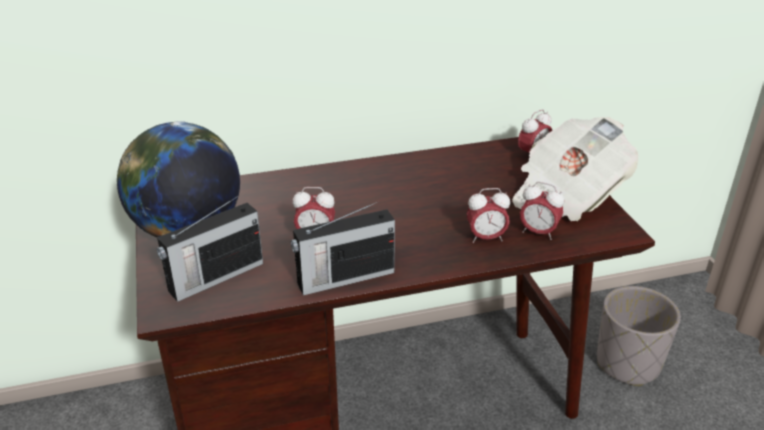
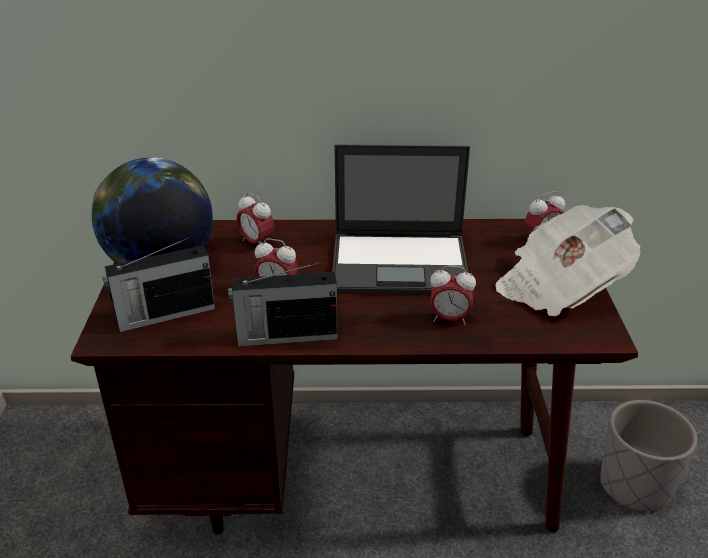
camera: 15 degrees right, 0 degrees up
alarm clock [520,182,565,240] -> alarm clock moved to [236,193,274,243]
none -> laptop [333,144,470,295]

